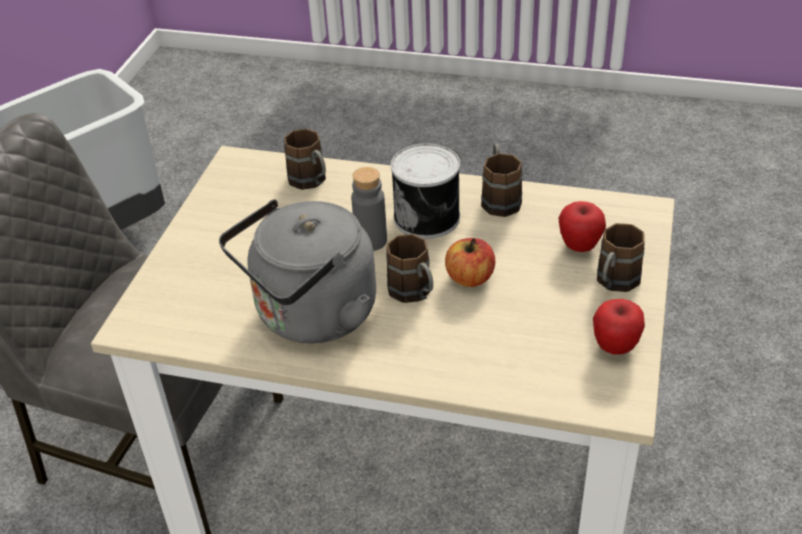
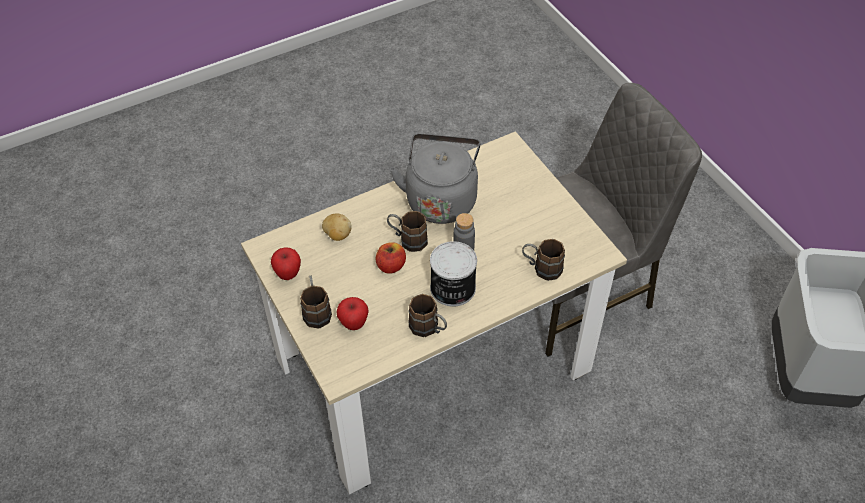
camera: 135 degrees right, 10 degrees up
none -> potato [322,214,352,241]

